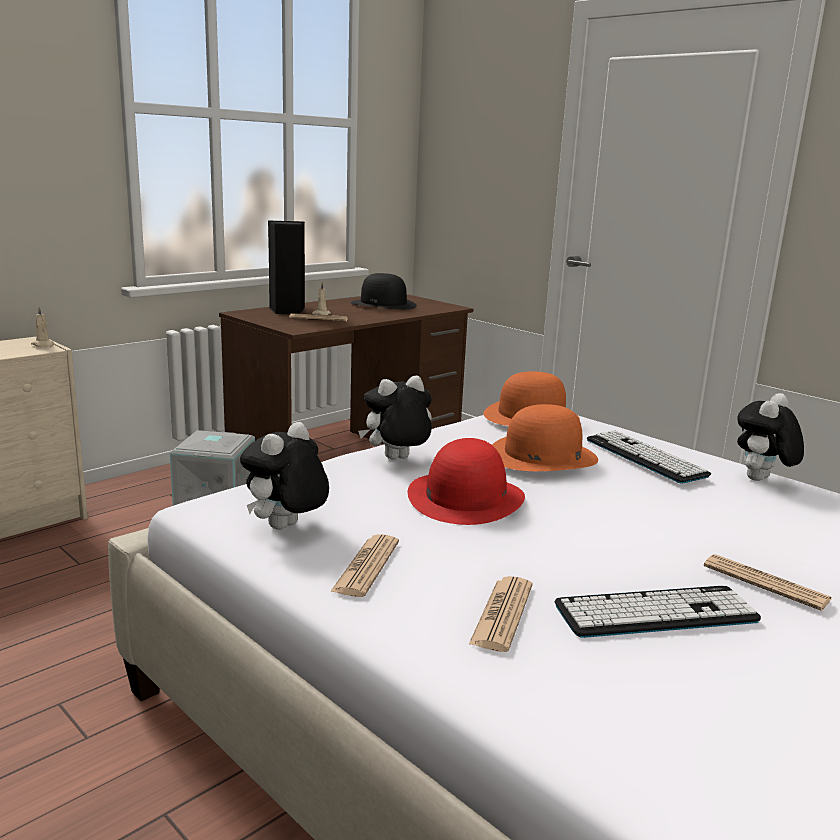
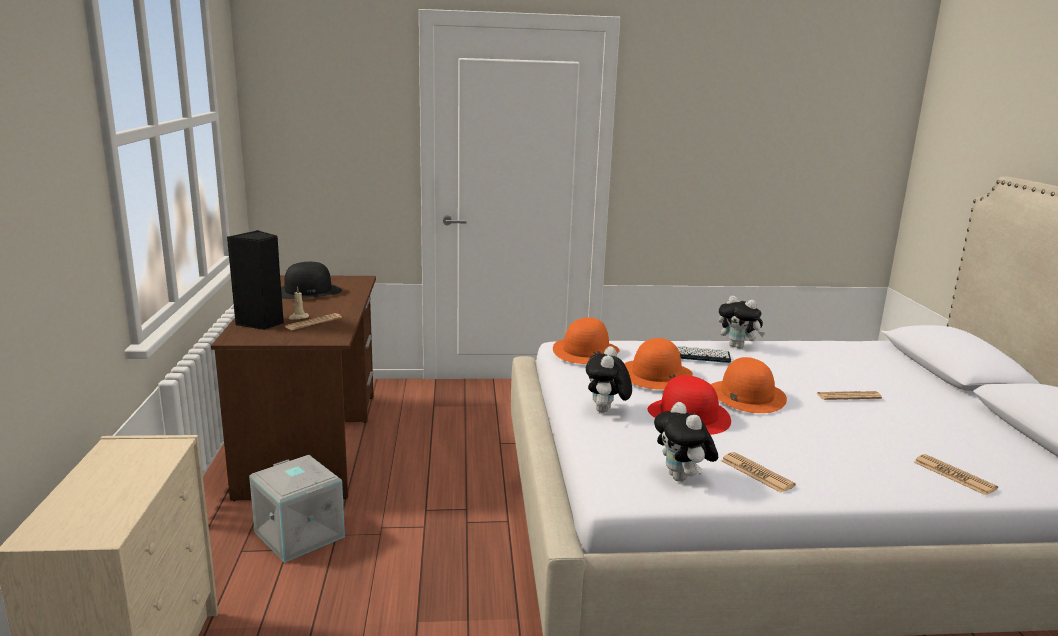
camera: 50 degrees left, 0 degrees up
beige candle [31,307,54,347] -> none
newspaper [468,576,532,652] -> newspaper moved to [914,454,998,495]
keyboard [554,586,761,638] -> none
plush toy [737,393,804,481] -> plush toy turned 45 degrees counterclockwise [719,296,765,349]
none -> orange hat [711,357,787,413]

